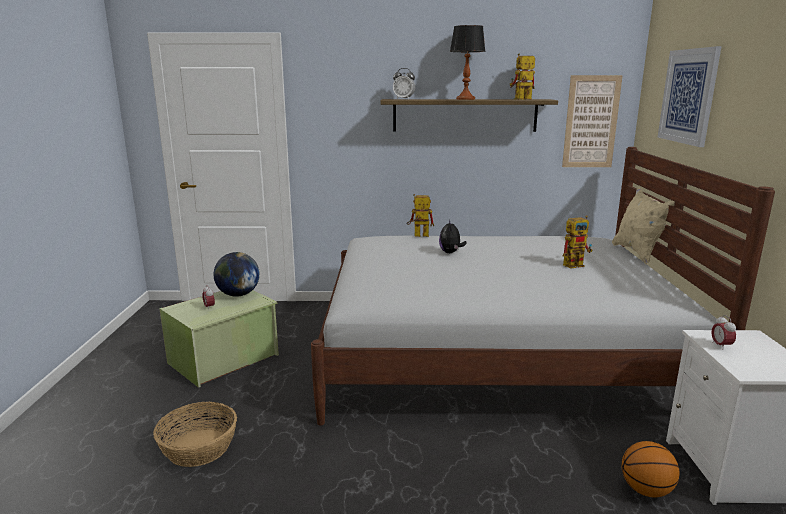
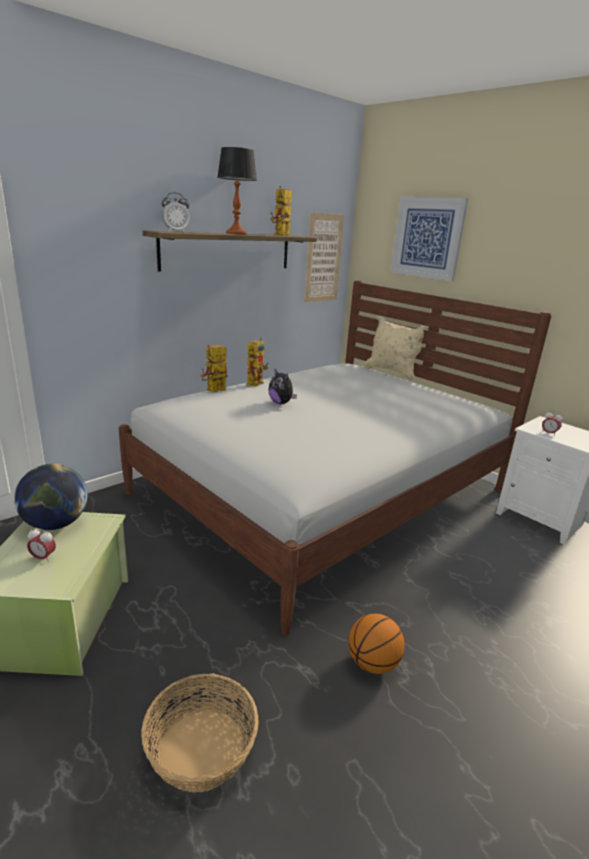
camera: 45 degrees left, 5 degrees up
toy robot [563,216,592,269] -> toy robot moved to [247,338,269,387]
basketball [621,441,680,497] -> basketball moved to [348,614,405,674]

